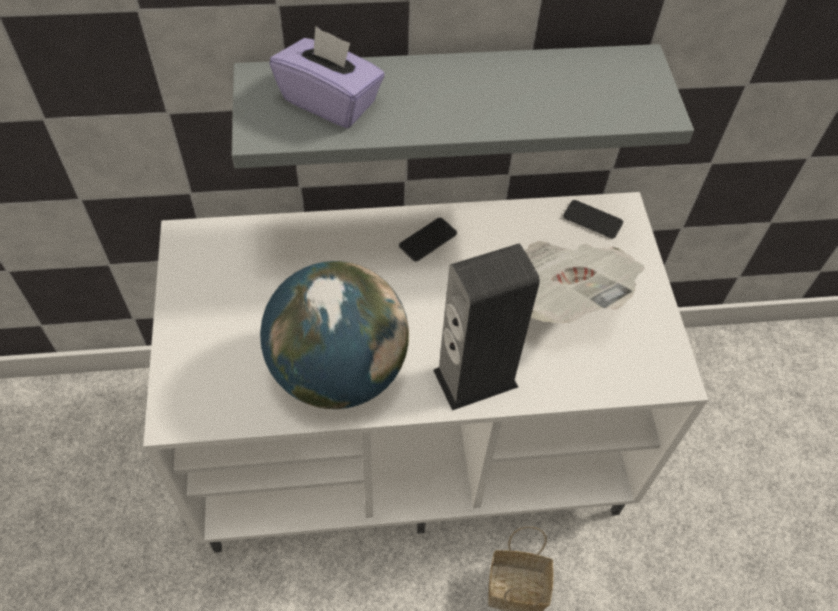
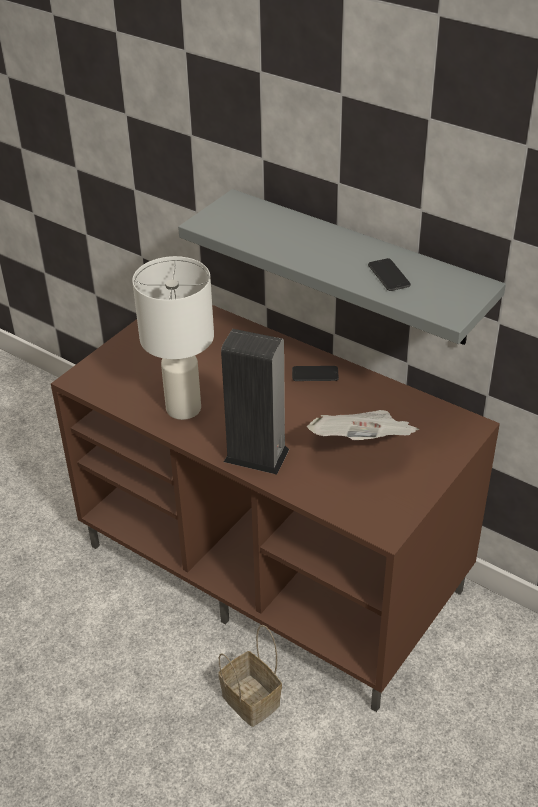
camera: 45 degrees right, 15 degrees down
white tv stand [143,192,708,553] -> brown tv stand [51,305,500,712]
globe [260,261,409,409] -> white table lamp [132,256,214,420]
purple tissue box [270,26,385,128] -> none
phone [563,200,623,239] -> phone moved to [368,258,411,291]

